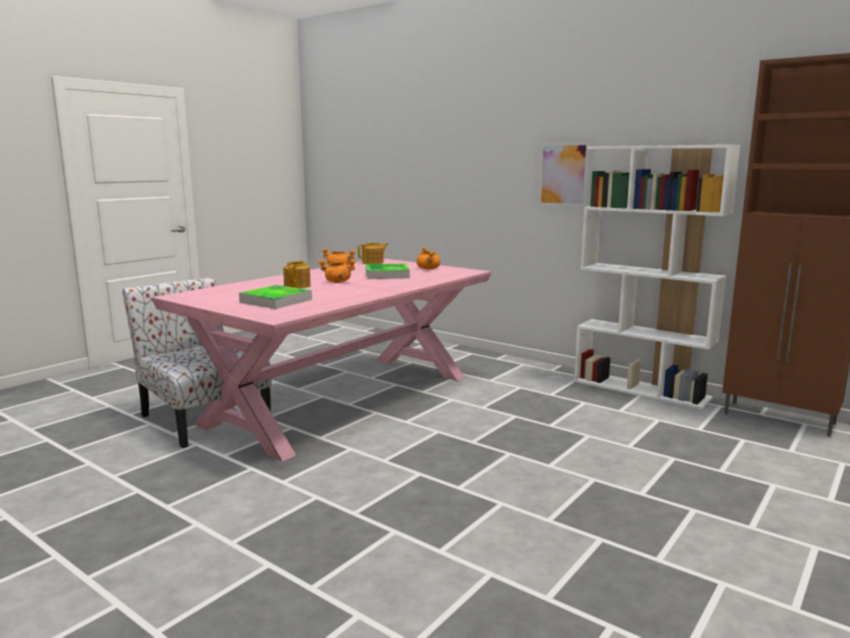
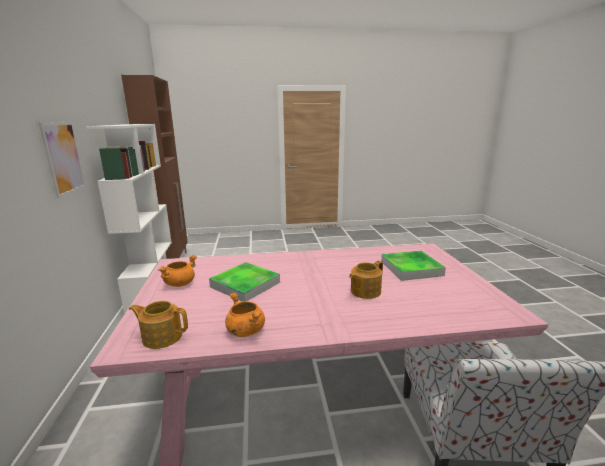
camera: 135 degrees left, 5 degrees up
orange cooking pot [318,260,356,283] -> none

